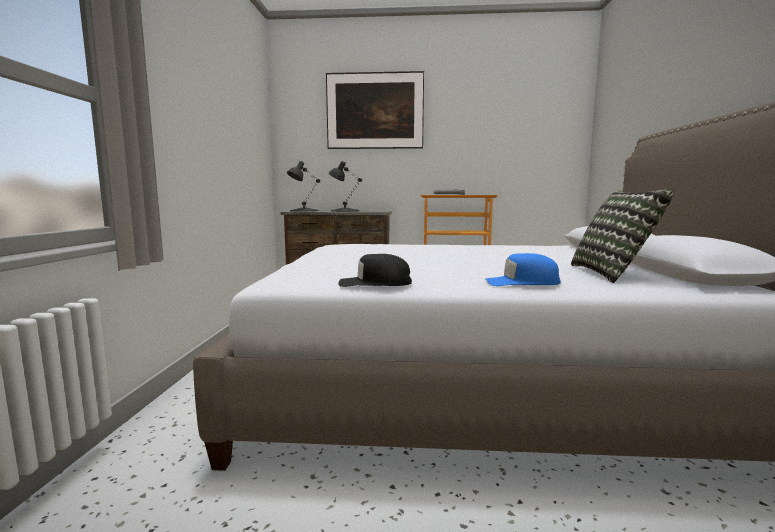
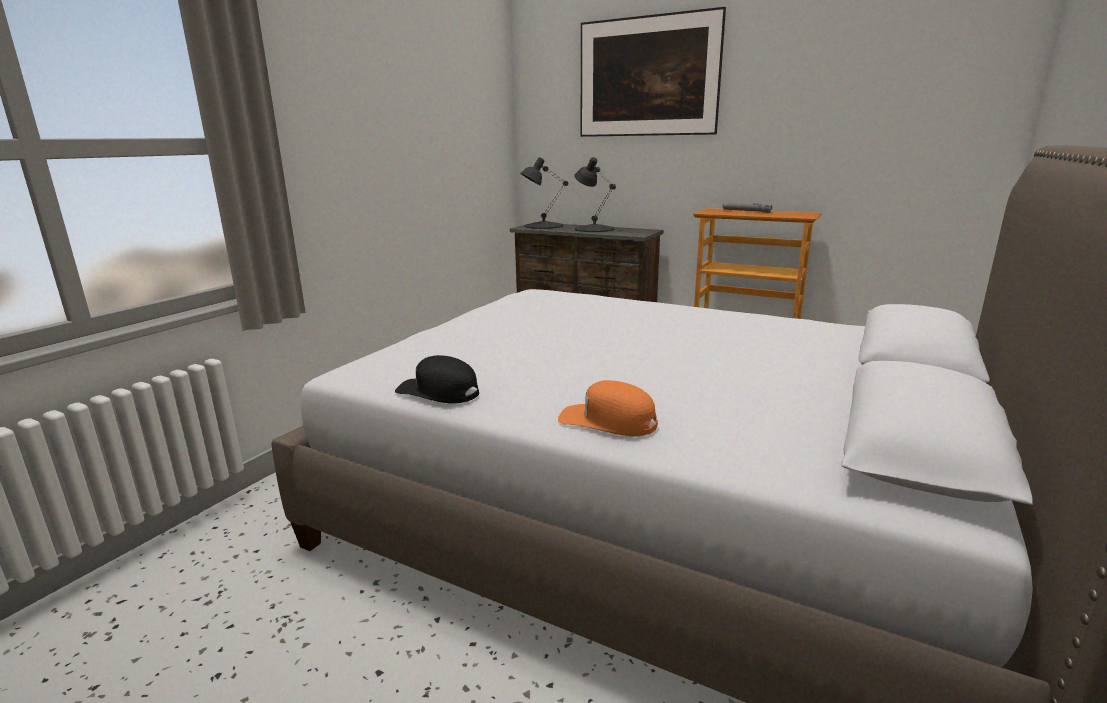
camera: 25 degrees right, 10 degrees up
blue cap [486,253,560,286] -> orange cap [558,380,658,436]
pillow [571,189,674,283] -> none

